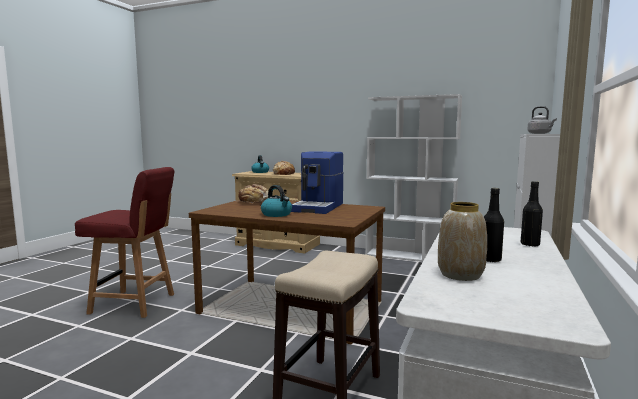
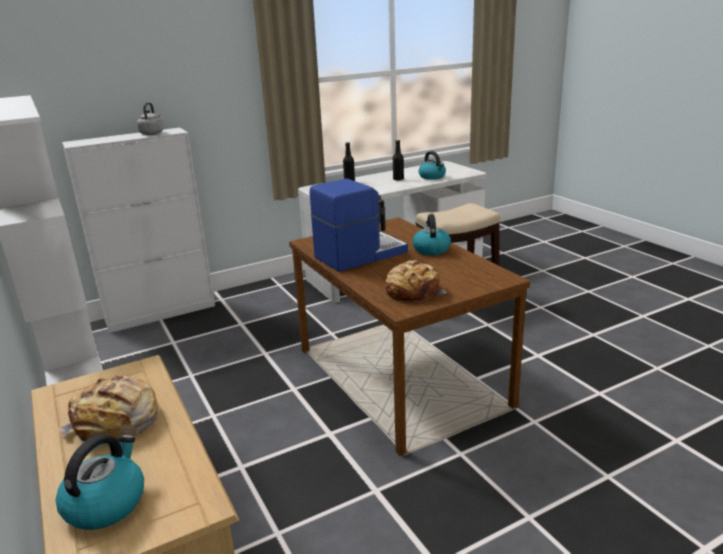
camera: 140 degrees left, 15 degrees up
red chair [75,167,174,318] -> none
vase [438,202,487,281] -> kettle [419,151,446,180]

